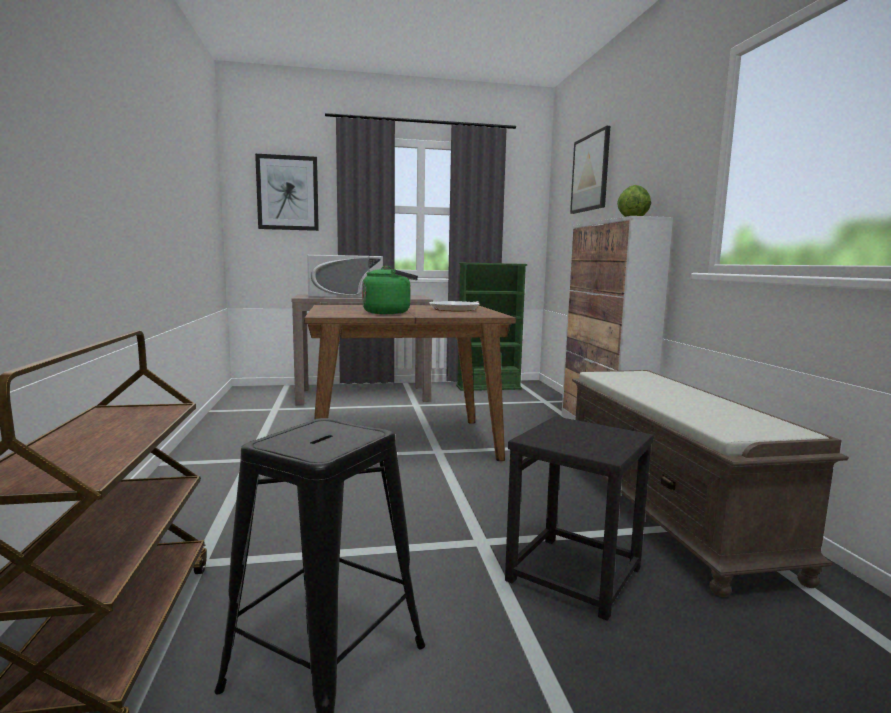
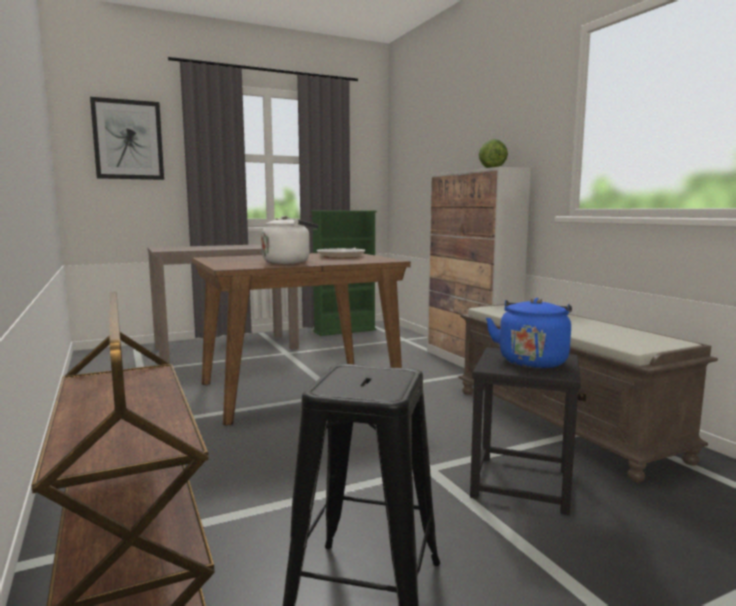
camera: 15 degrees left, 0 degrees up
white microwave [307,255,383,298] -> none
green kettle [362,266,418,314] -> white kettle [261,216,318,264]
picture [570,126,610,214] -> none
none -> blue kettle [486,298,572,368]

